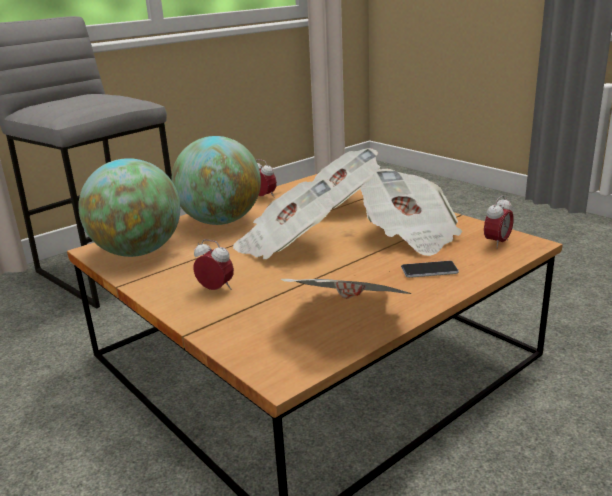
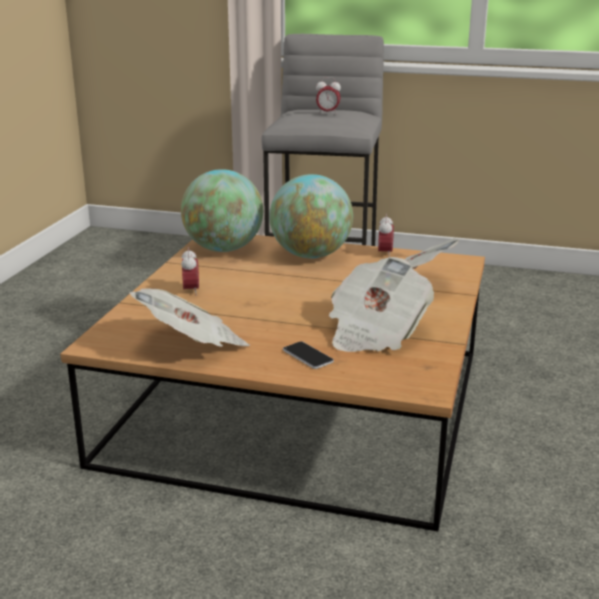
camera: 55 degrees right, 0 degrees up
newspaper [233,179,334,259] -> none
alarm clock [484,195,514,249] -> alarm clock moved to [316,77,341,114]

